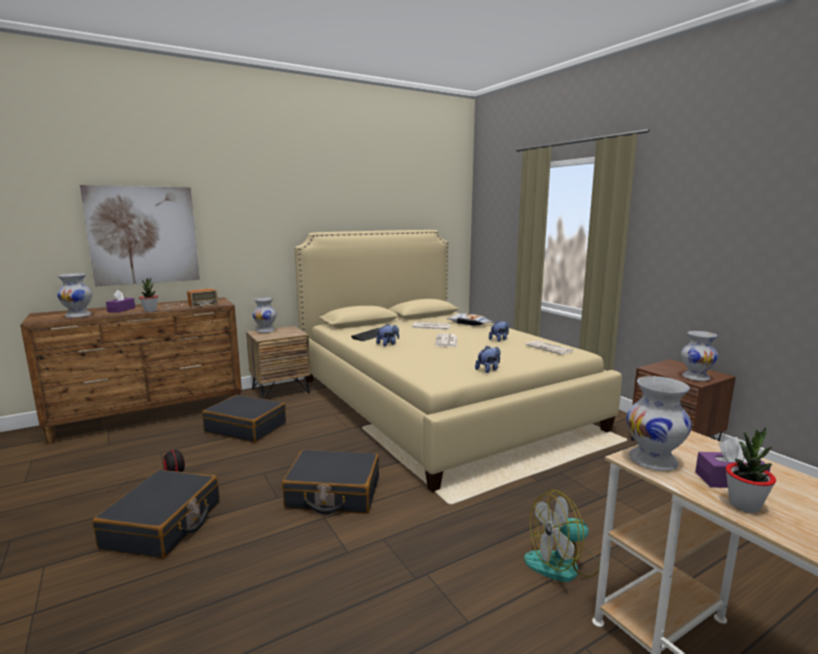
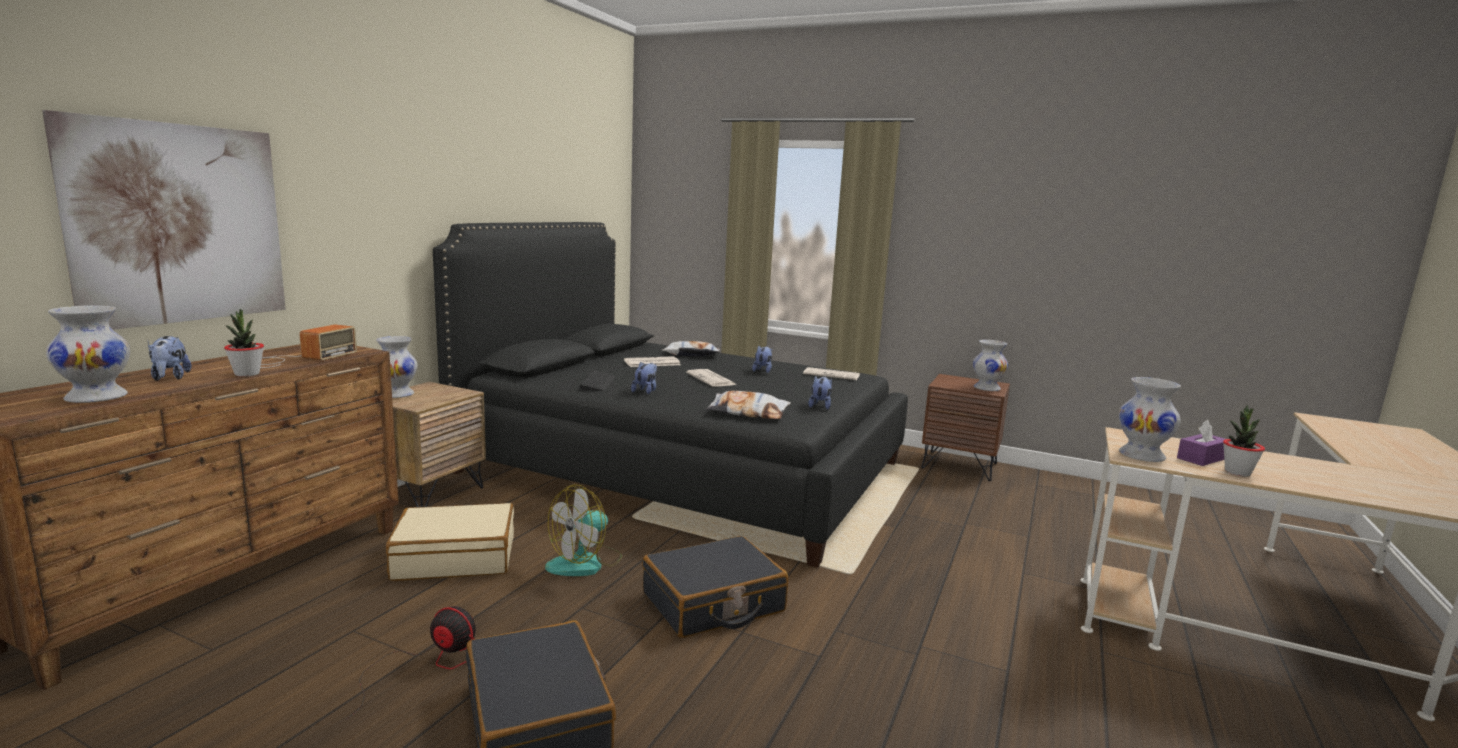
camera: 35 degrees left, 0 degrees up
purple tissue box [106,290,135,313] -> plush toy [148,336,191,381]
black suitcase [202,395,286,442] -> beige suitcase [386,503,514,581]
beige bed [295,230,622,493] -> black bed [433,222,908,568]
fan [524,490,600,582] -> fan moved to [545,484,622,576]
none -> pillow [706,391,791,419]

